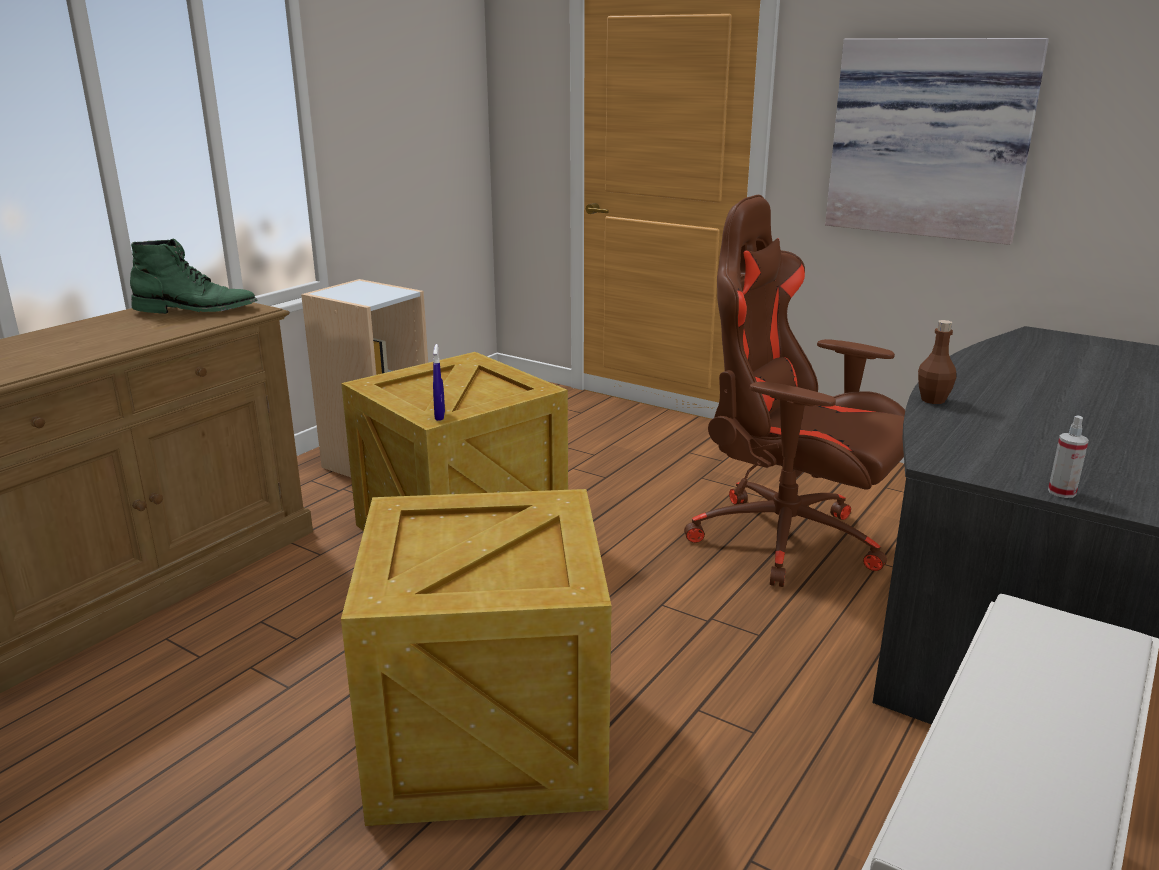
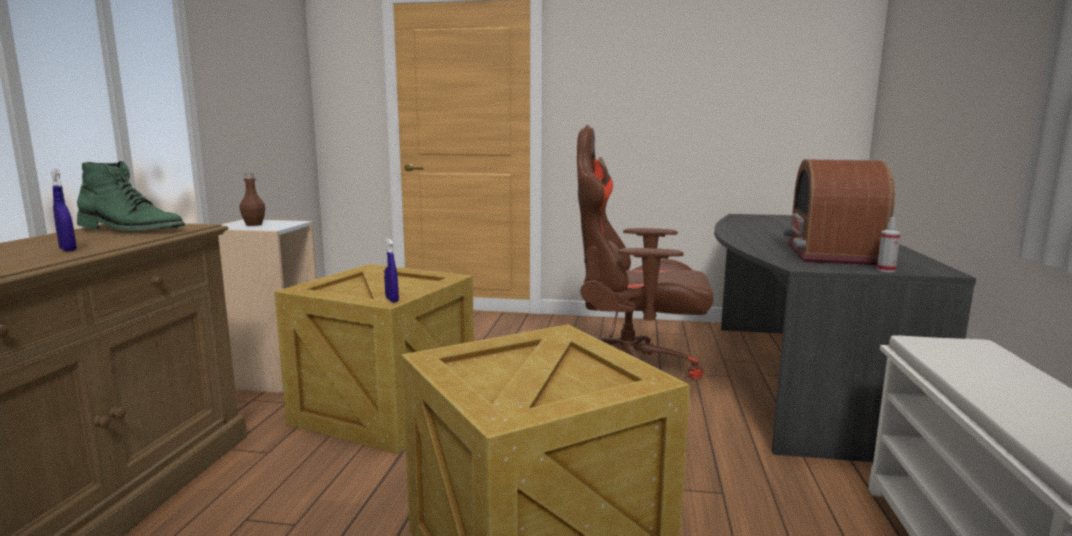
camera: 25 degrees left, 10 degrees down
green boot [130,239,258,314] -> green boot turned 45 degrees clockwise [77,161,185,230]
picture [825,38,1049,245] -> none
brown bottle [918,320,956,404] -> brown bottle moved to [240,173,265,226]
none -> blue spray bottle [51,169,77,251]
none -> radio [784,159,895,265]

